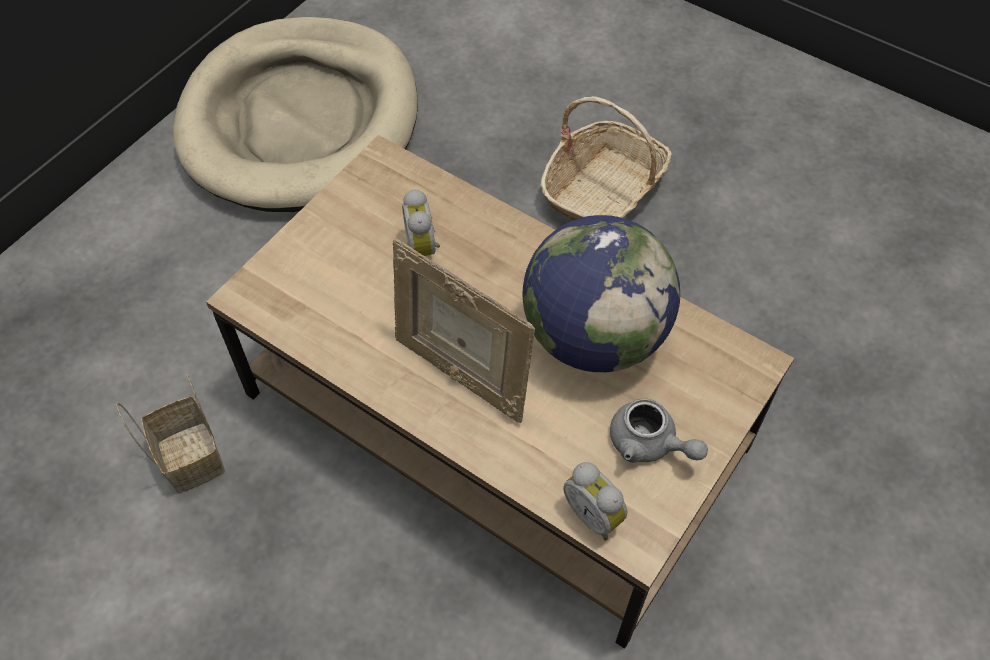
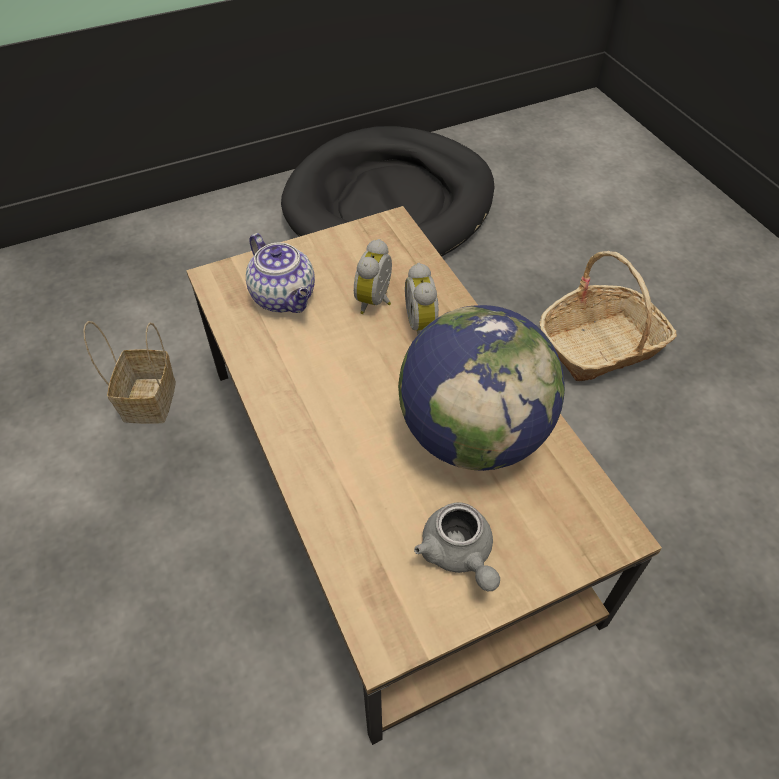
camera: 30 degrees right, 5 degrees down
beige dog bed [173,17,418,212] -> black dog bed [281,126,495,257]
picture frame [393,239,535,423] -> none
alarm clock [564,462,627,541] -> alarm clock moved to [405,263,439,335]
none -> teapot [246,233,315,313]

